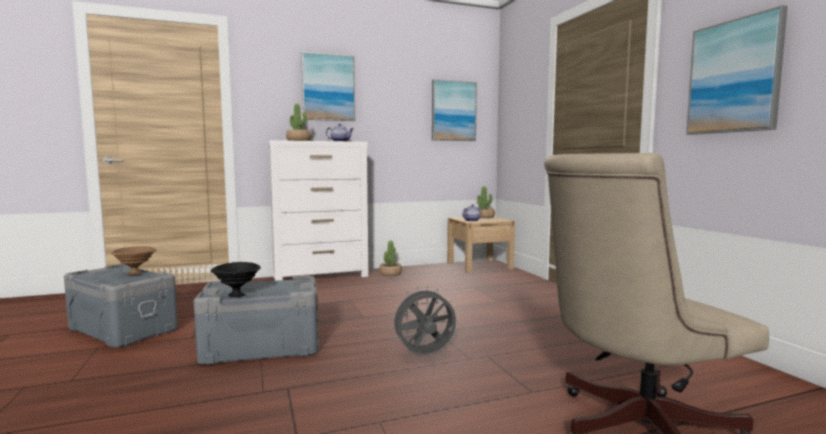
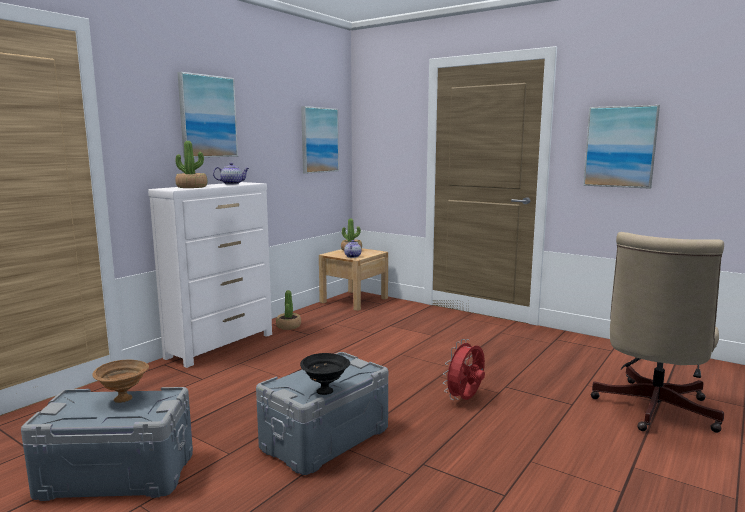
camera: 35 degrees left, 5 degrees up
grey fan [390,286,456,354] -> red fan [443,339,485,400]

